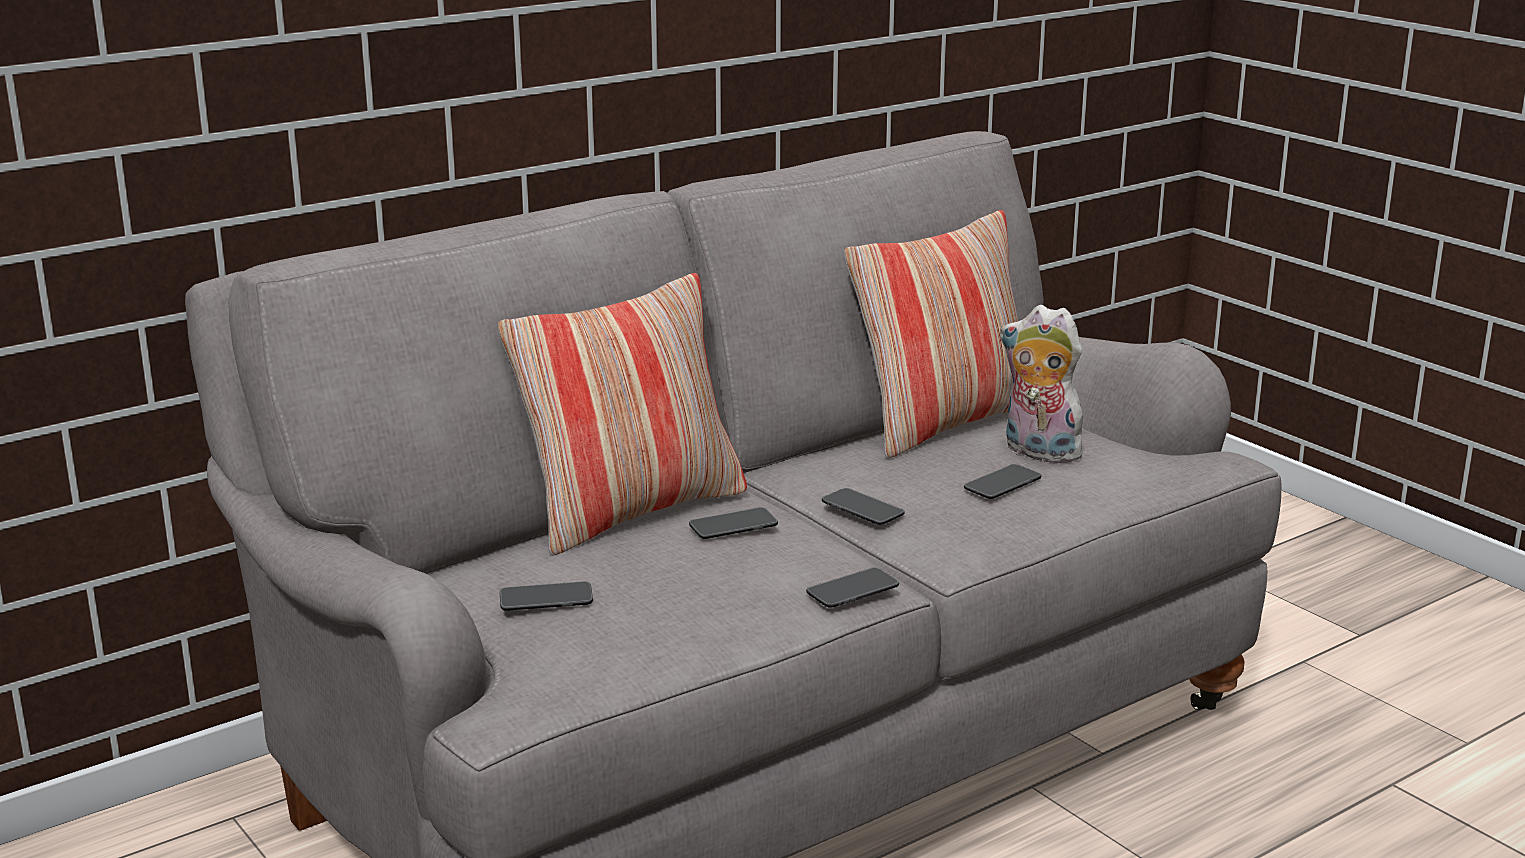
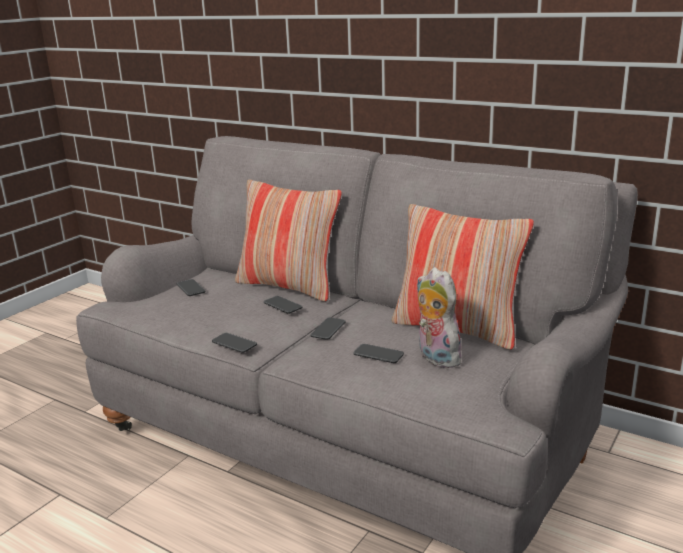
camera: 70 degrees right, 0 degrees up
plush toy [1000,305,1089,463] -> plush toy turned 45 degrees counterclockwise [417,267,461,368]

